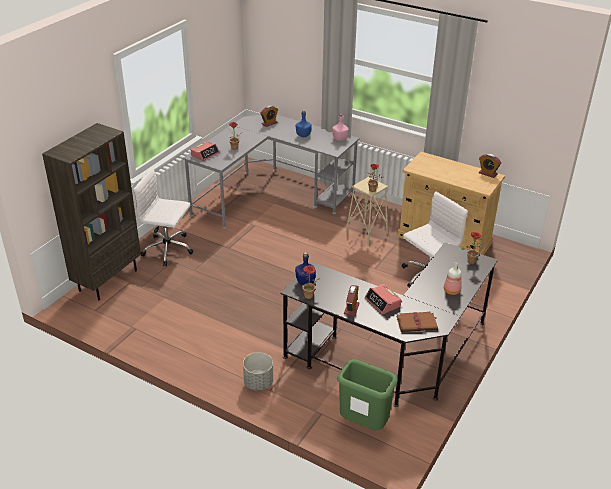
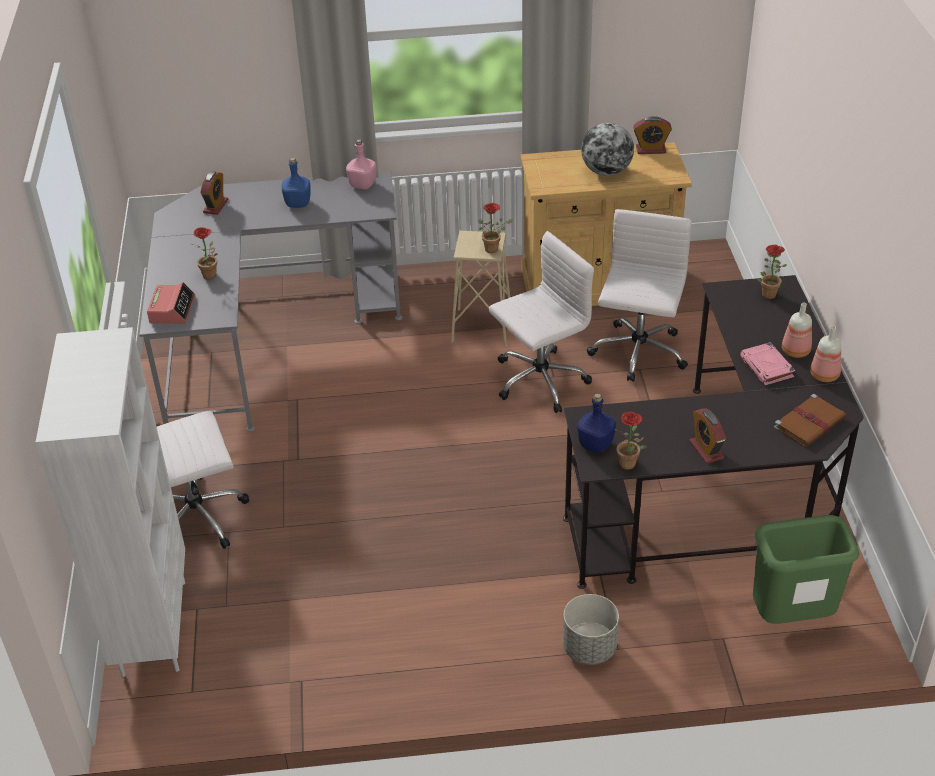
camera: 35 degrees left, 5 degrees up
brown bookcase [42,123,141,300] -> white bookcase [36,327,185,677]
alarm clock [365,284,401,314] -> none
none -> white office chair [489,231,594,413]
none -> globe [581,123,634,176]
none -> pink book [740,342,795,385]
none -> bottle [810,326,841,382]

